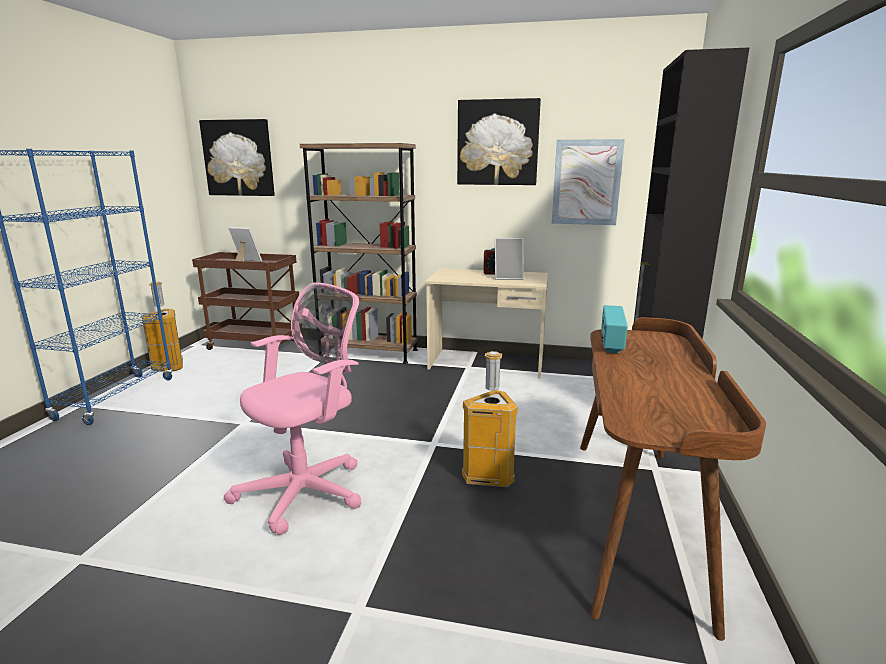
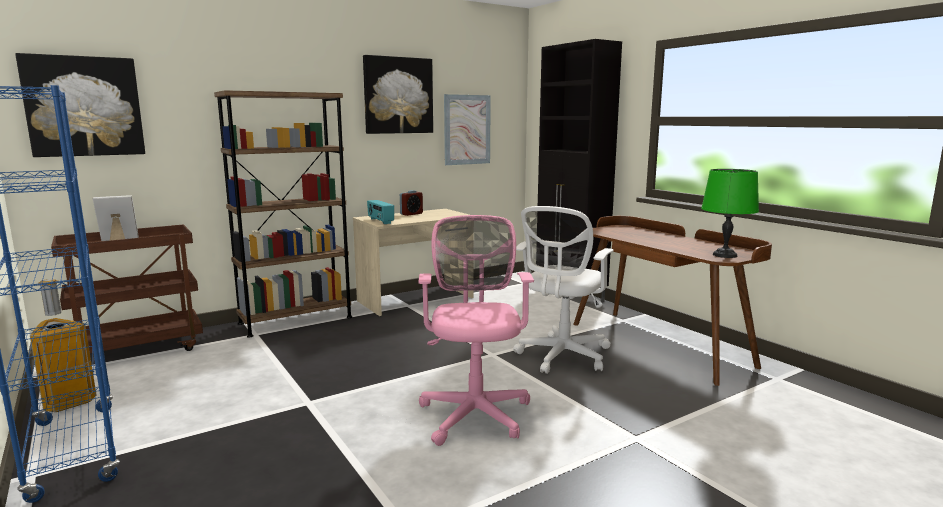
camera: 45 degrees left, 5 degrees down
trash can [462,351,518,487] -> white office chair [513,206,614,374]
picture frame [495,238,524,280] -> none
radio [601,305,628,353] -> radio moved to [367,200,394,224]
none -> green table lamp [701,169,759,258]

